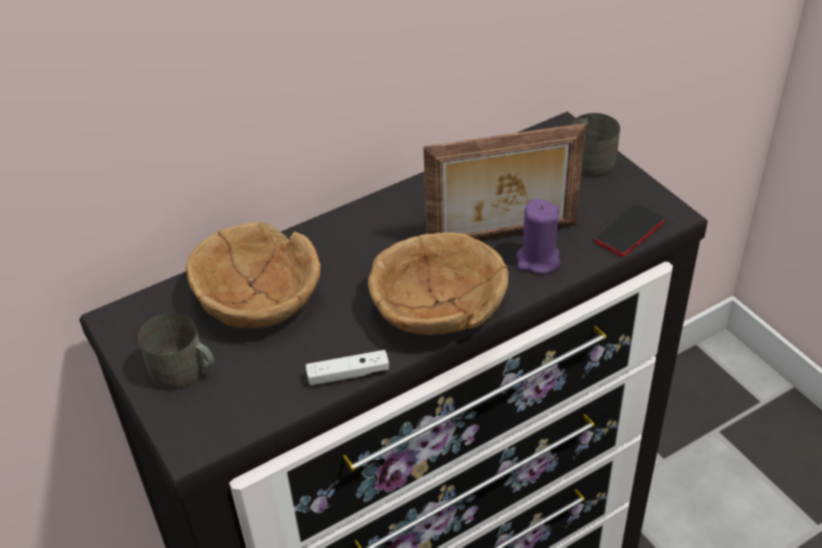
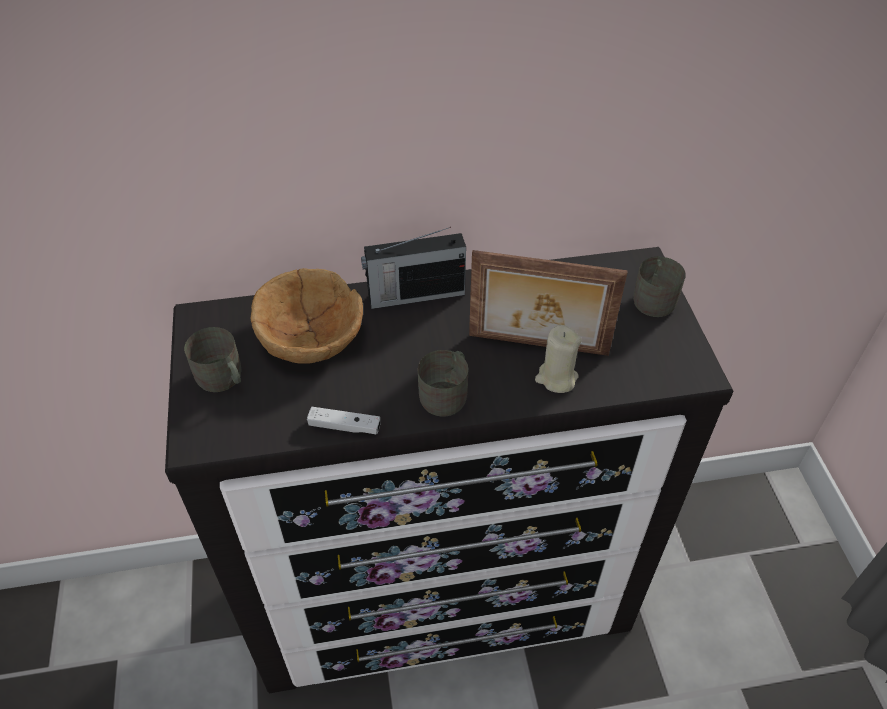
camera: 20 degrees right, 5 degrees up
brown bowl [368,232,509,335] -> grey mug [418,350,468,417]
purple candle [516,199,560,274] -> beige candle [535,325,582,393]
phone [595,204,664,256] -> none
none -> radio [361,227,466,309]

